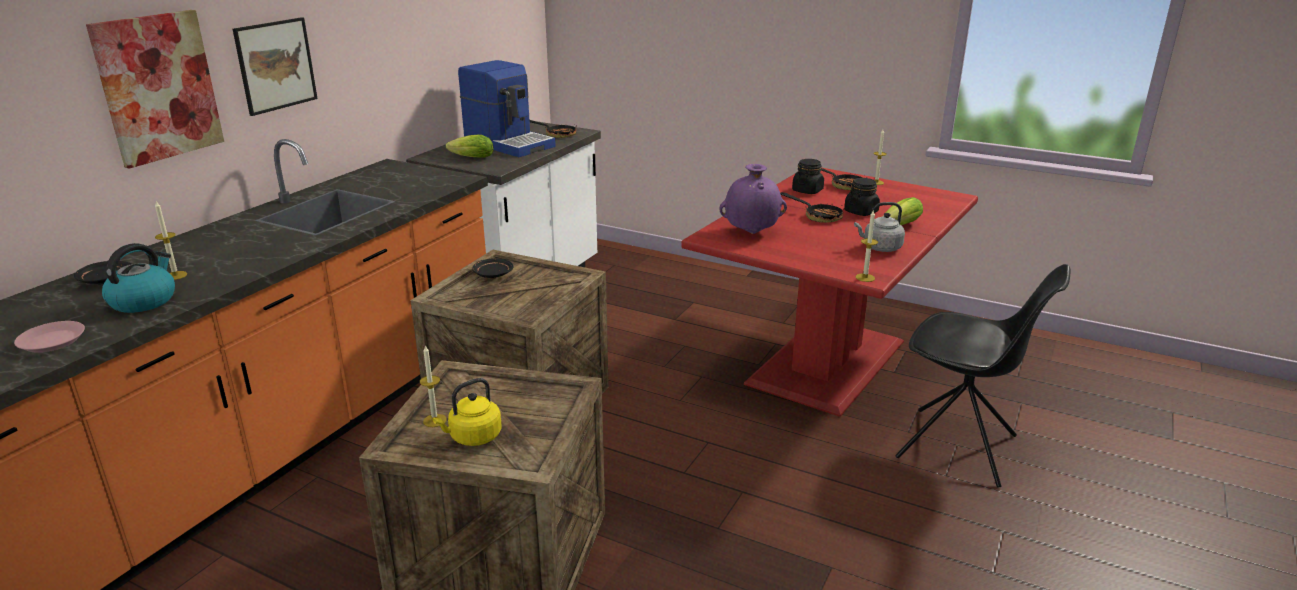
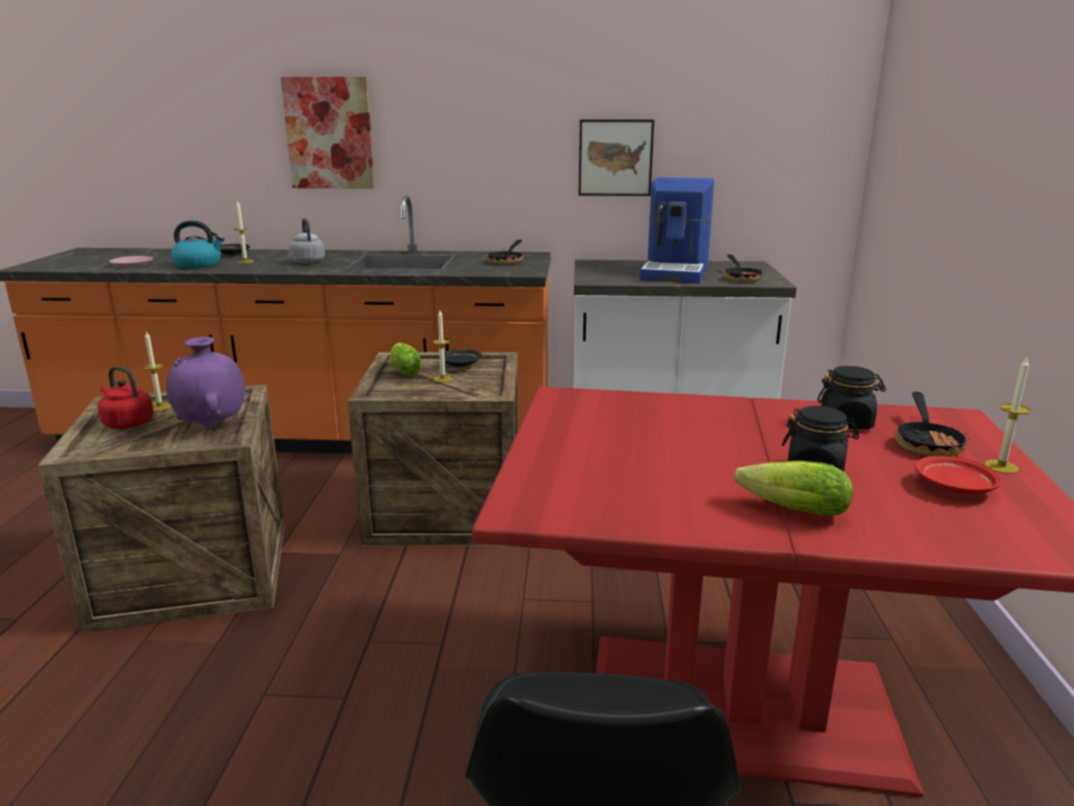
camera: 65 degrees right, 5 degrees down
picture [233,17,318,116] -> picture moved to [578,120,654,196]
yellow kettle [432,378,501,446] -> red kettle [98,366,154,429]
lettuce [446,135,493,158] -> lettuce moved to [390,343,422,376]
purple vase [719,164,787,234] -> purple vase moved to [166,337,245,427]
frying pan [780,192,844,223] -> frying pan moved to [487,240,523,264]
grey kettle [854,202,905,252] -> grey kettle moved to [288,218,325,264]
candle [856,211,878,282] -> candle moved to [433,310,453,382]
none -> red plate [915,456,1002,495]

